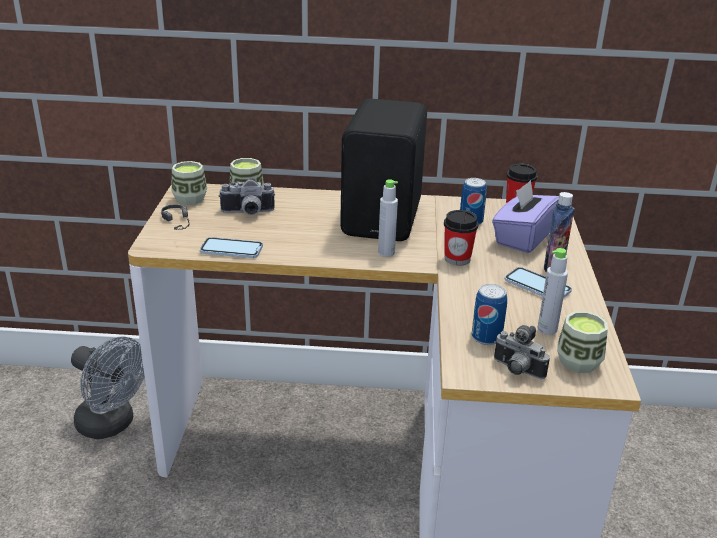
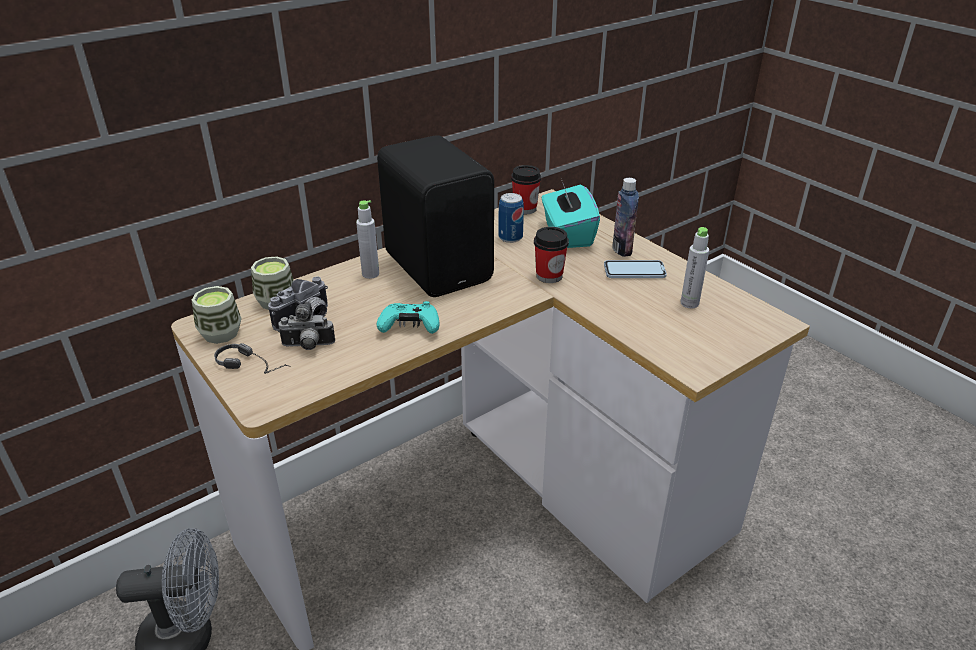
camera: 40 degrees left, 5 degrees up
phone [200,237,263,258] -> none
grey bottle [378,179,398,257] -> grey bottle moved to [356,200,379,279]
can [471,284,507,345] -> none
purple tissue box [492,180,559,253] -> turquoise tissue box [542,178,600,248]
camera [494,325,550,379] -> camera moved to [278,302,335,350]
cup [557,311,608,373] -> none
none -> turquoise game controller [377,301,439,334]

